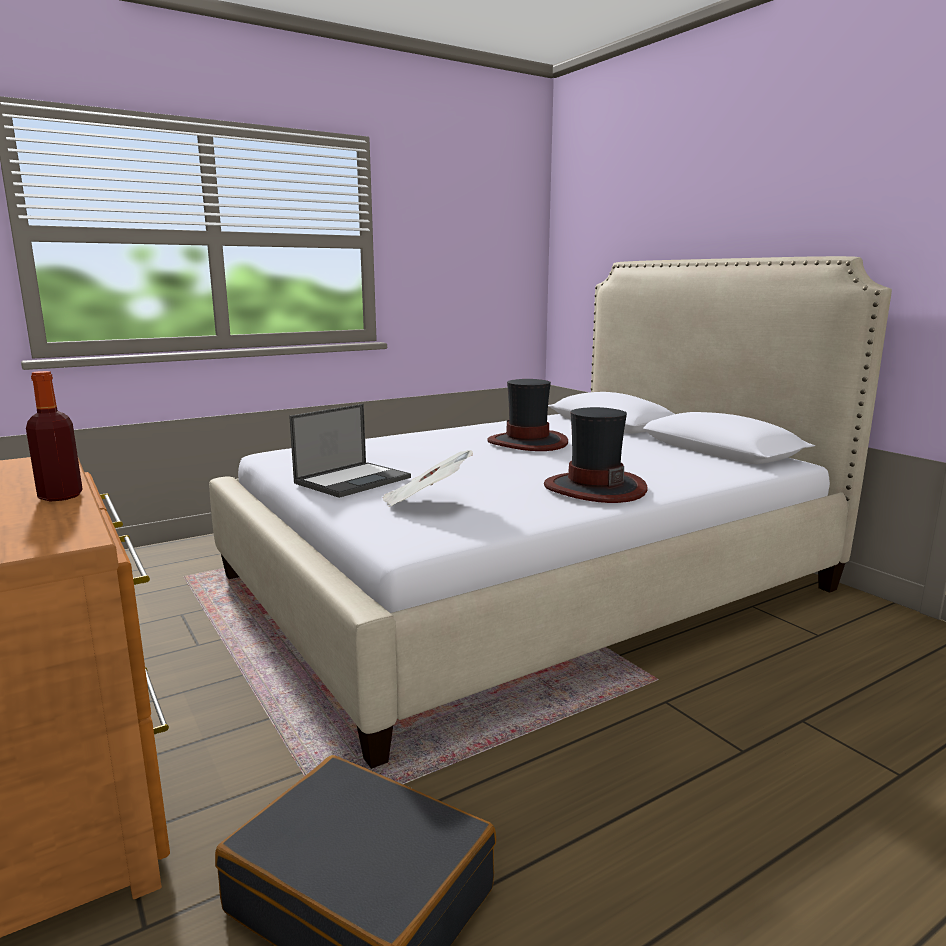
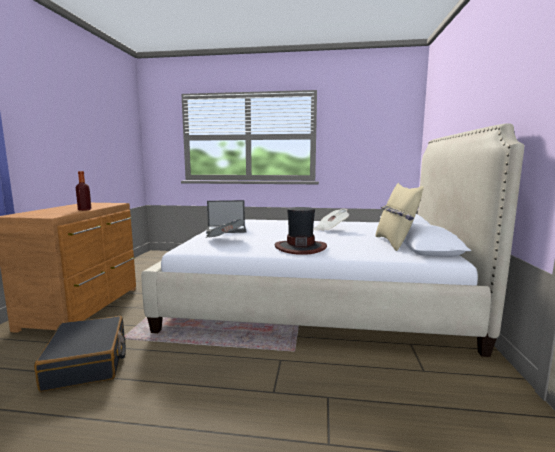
camera: 40 degrees right, 5 degrees down
hat [487,379,568,451] -> newspaper [313,209,349,231]
none -> beige pillow [376,183,424,251]

